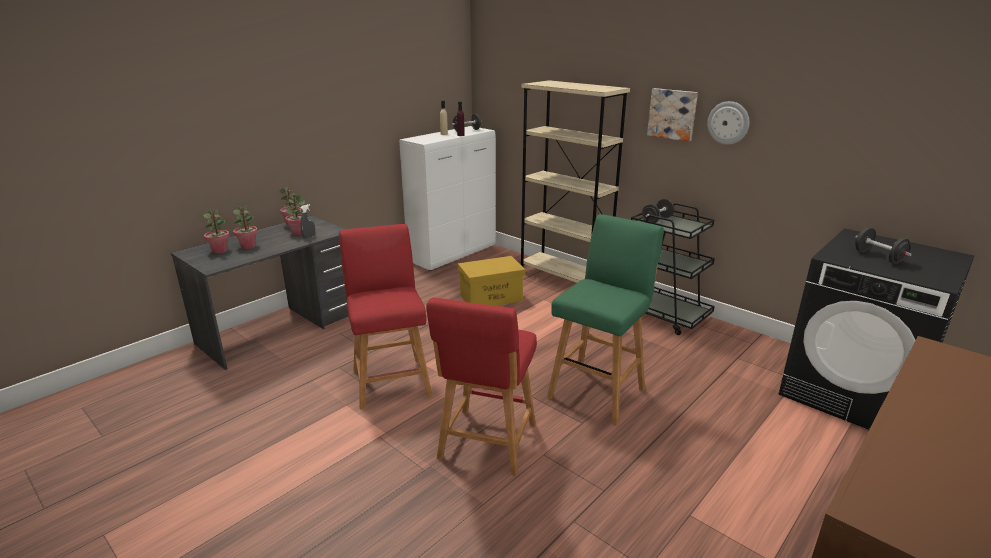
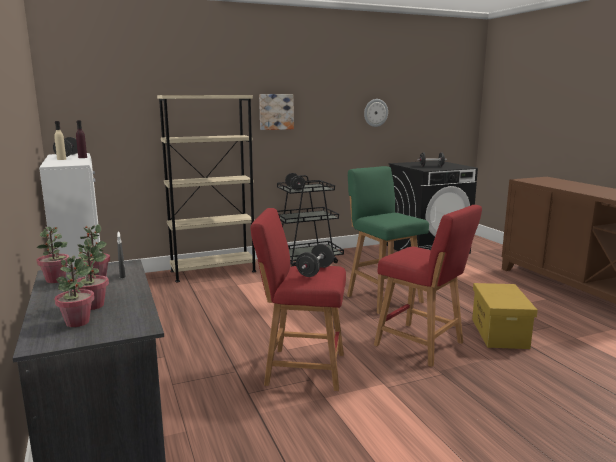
camera: 65 degrees left, 10 degrees down
yellow storage box [458,256,525,306] -> yellow storage box moved to [472,283,538,349]
wall clock [707,101,749,145] -> wall clock moved to [364,99,388,127]
none -> black dumbbell [296,244,334,277]

